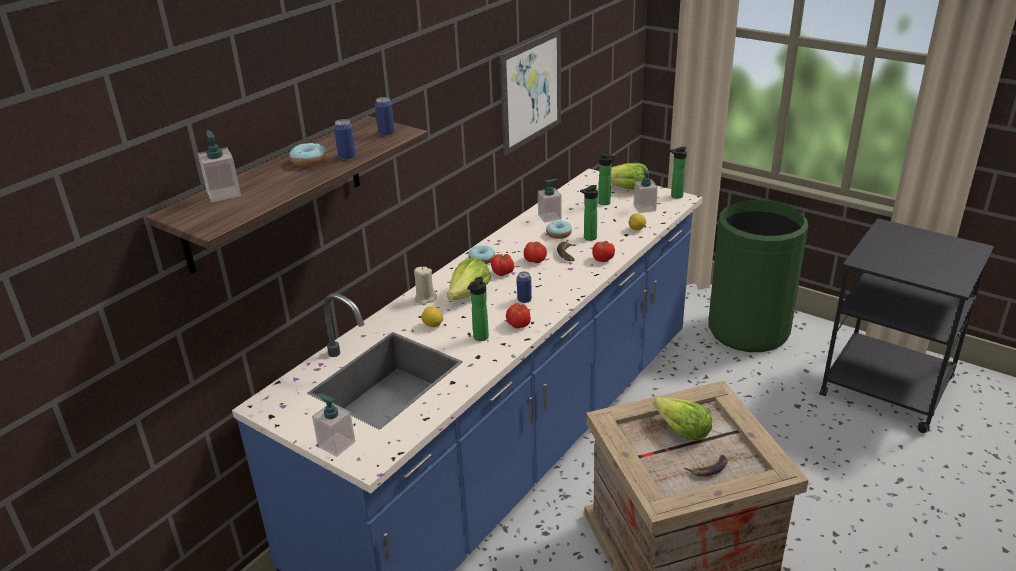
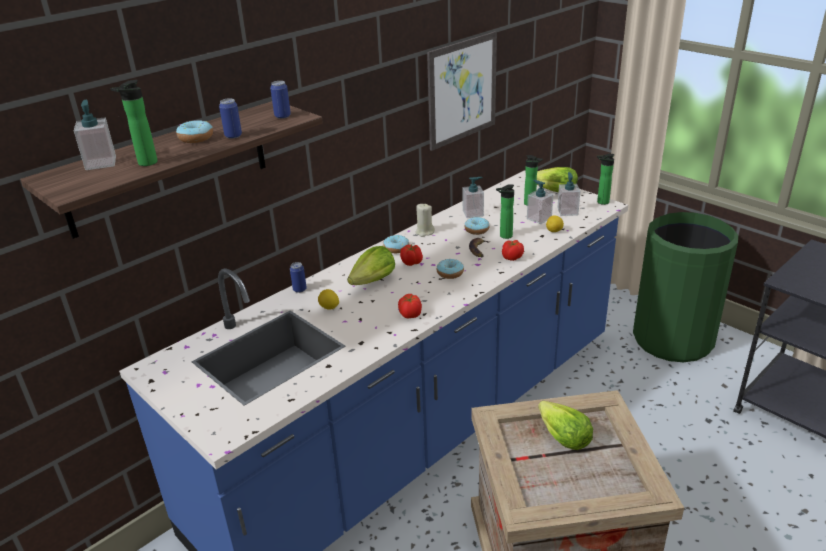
camera: 10 degrees right, 0 degrees up
soap dispenser [312,393,355,457] -> soap dispenser moved to [527,180,553,224]
beige candle [414,267,437,305] -> beige candle moved to [415,204,435,237]
bottle [467,276,489,341] -> bottle moved to [110,80,158,166]
can [517,271,532,303] -> can moved to [290,262,306,293]
tomato [524,242,547,263] -> none
banana [684,454,728,477] -> none
none -> donut [437,259,464,279]

